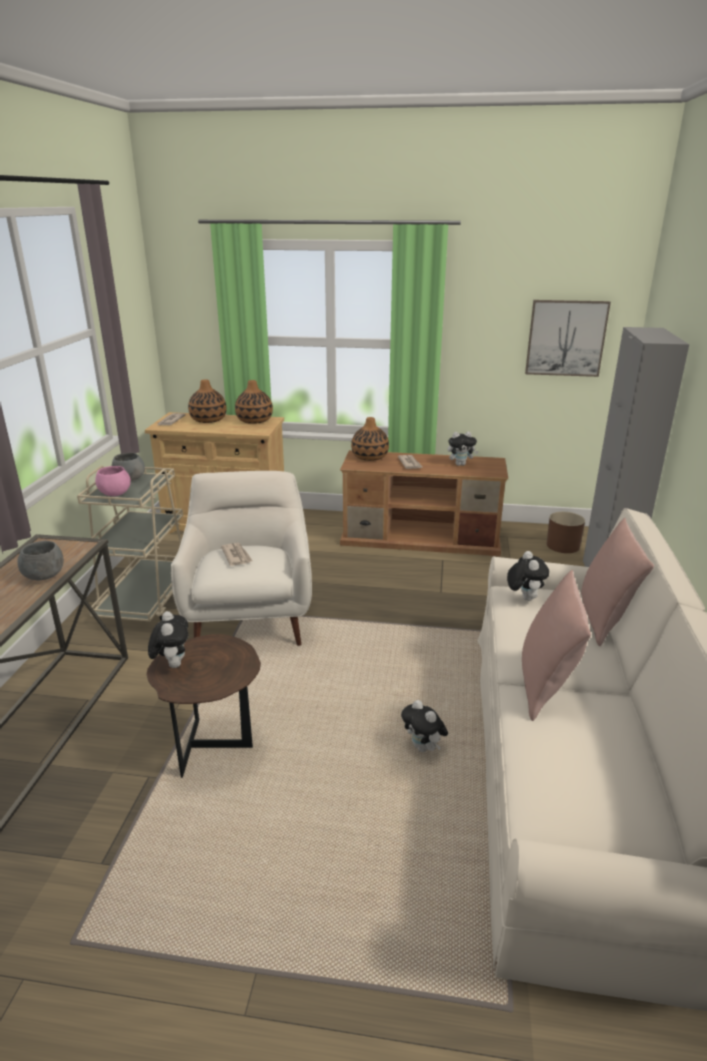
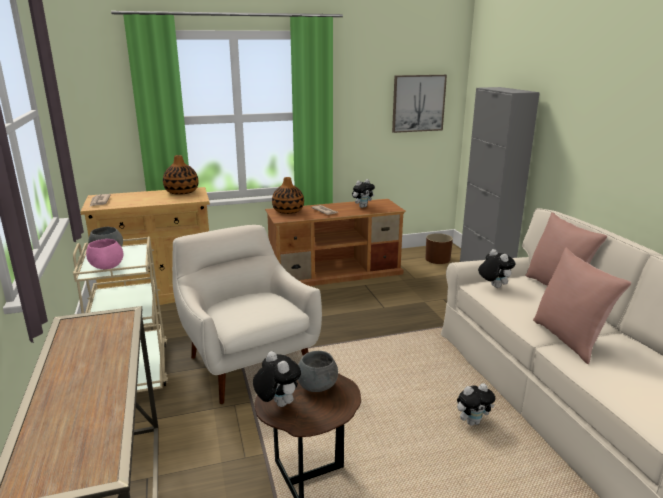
camera: 25 degrees left, 5 degrees down
grey bowl [17,541,64,580] -> grey bowl moved to [298,351,338,392]
vase [188,379,227,423] -> none
newspaper [221,543,253,566] -> none
plush toy [401,700,448,752] -> plush toy turned 45 degrees counterclockwise [457,383,495,425]

